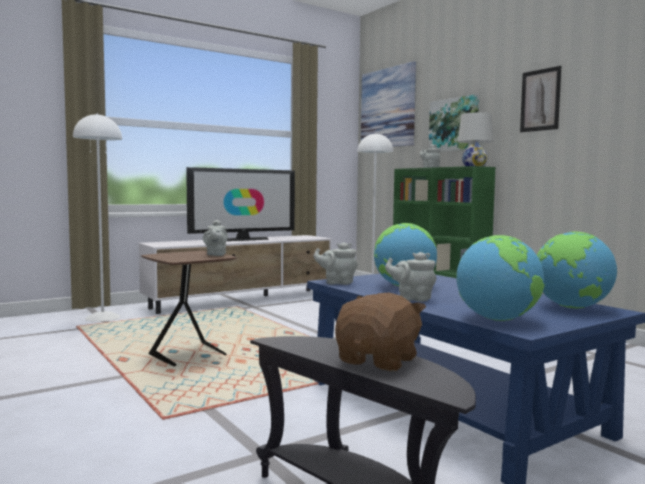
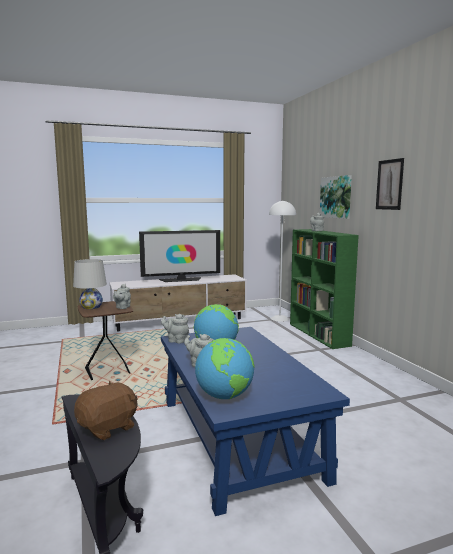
camera: 15 degrees right, 5 degrees up
white floor lamp [73,113,122,322] -> none
picture [361,61,416,147] -> none
white table lamp [457,112,494,167] -> white table lamp moved to [73,259,107,309]
globe [537,231,617,308] -> none

